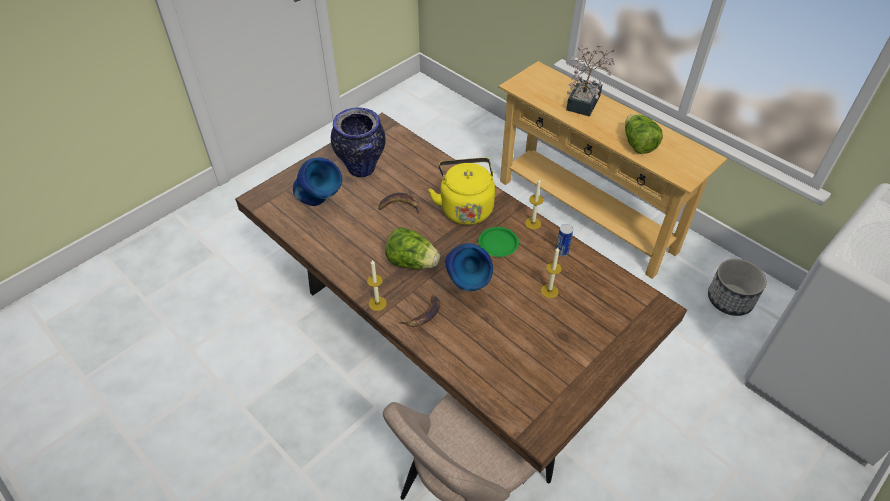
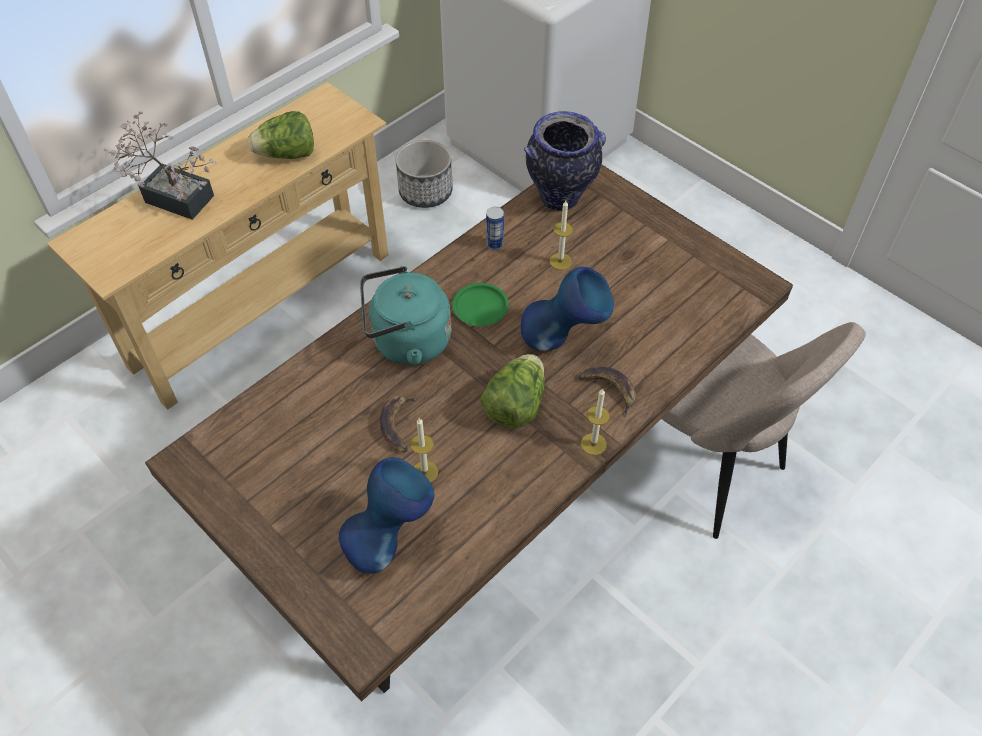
camera: 90 degrees left, 5 degrees up
vase [331,107,386,177] -> vase moved to [524,111,606,211]
yellow kettle [428,158,495,225] -> turquoise kettle [360,266,451,365]
candle [525,178,544,229] -> candle moved to [410,418,438,483]

